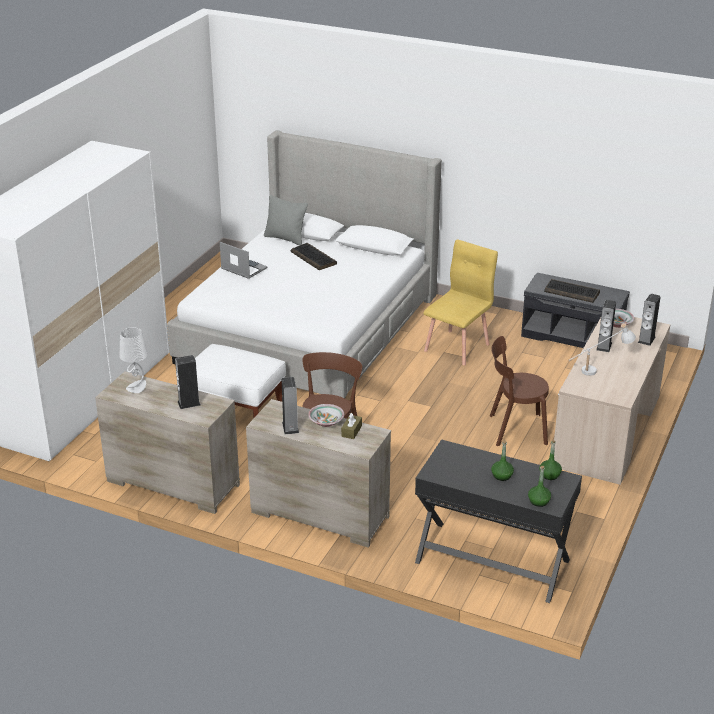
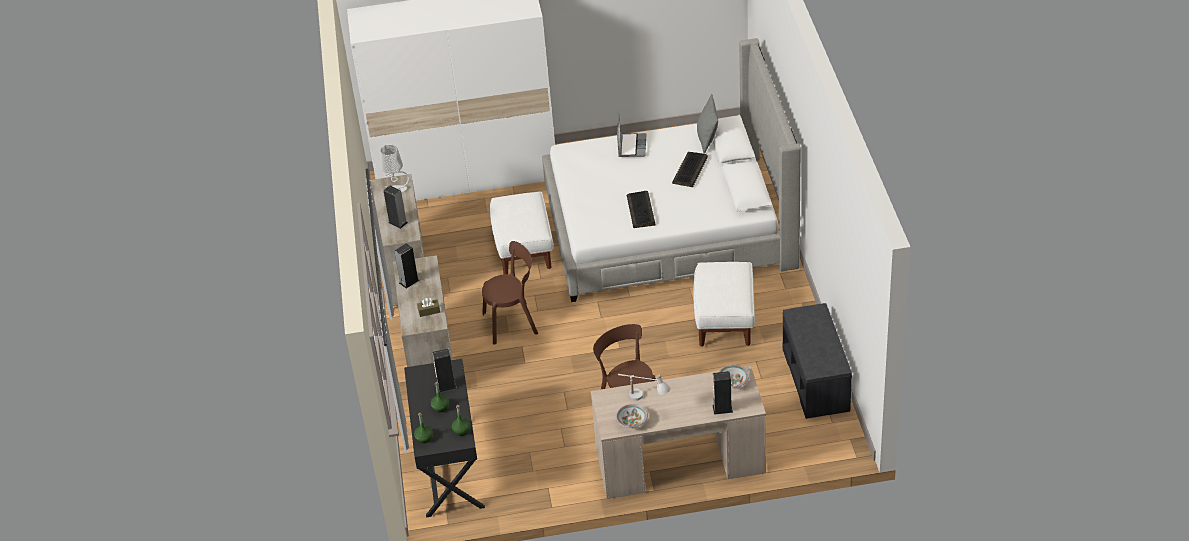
camera: 60 degrees right, 10 degrees up
bowl [308,404,344,427] -> bowl moved to [616,404,648,428]
yellow chair [423,239,498,366] -> white ottoman [693,262,755,347]
keyboard [544,279,600,303] -> keyboard moved to [627,191,655,228]
speaker [596,300,616,352] -> speaker moved to [432,349,457,393]

